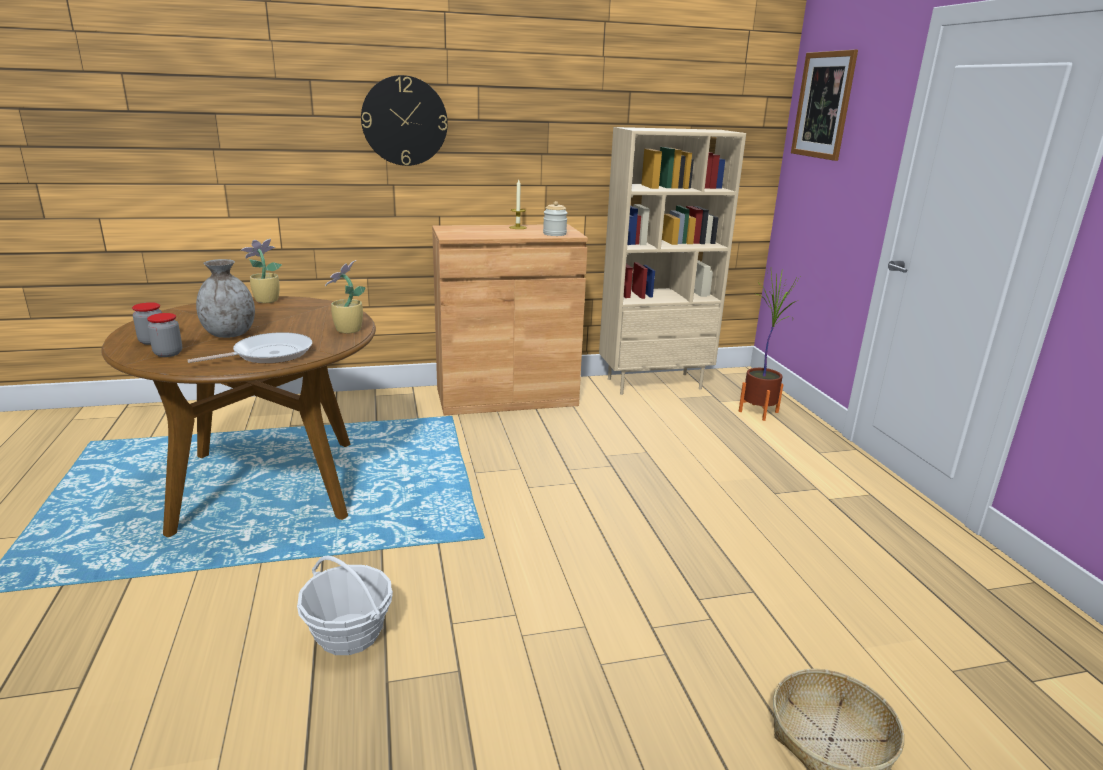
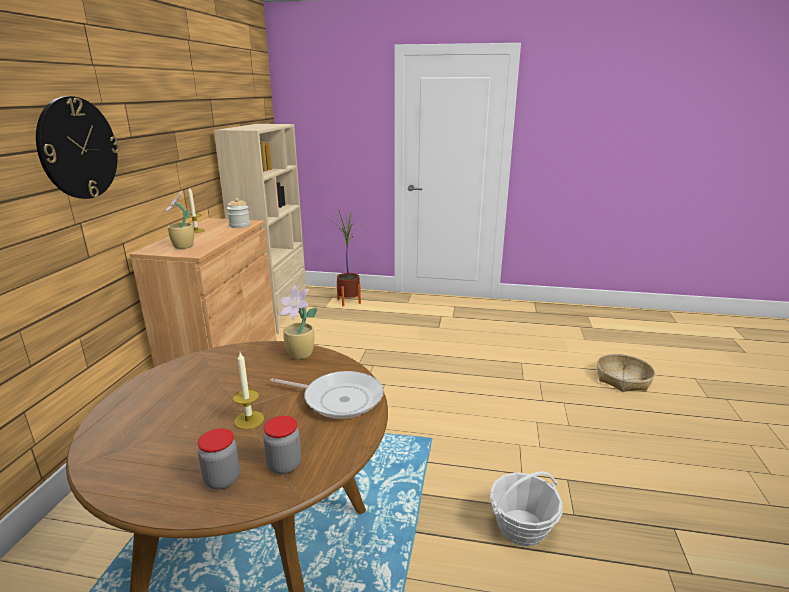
camera: 65 degrees left, 0 degrees up
frying pan [188,332,312,364] -> frying pan turned 120 degrees clockwise [270,371,384,419]
grey vase [196,259,255,338] -> candle [233,352,264,429]
potted plant [241,239,282,303] -> potted plant moved to [164,191,194,249]
picture [791,50,858,161] -> none

